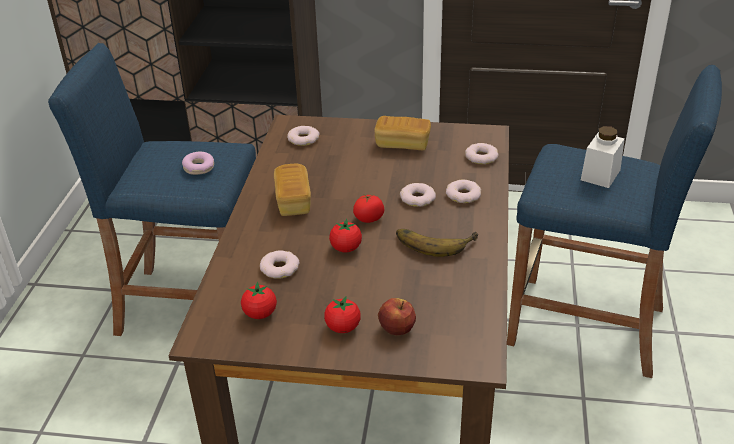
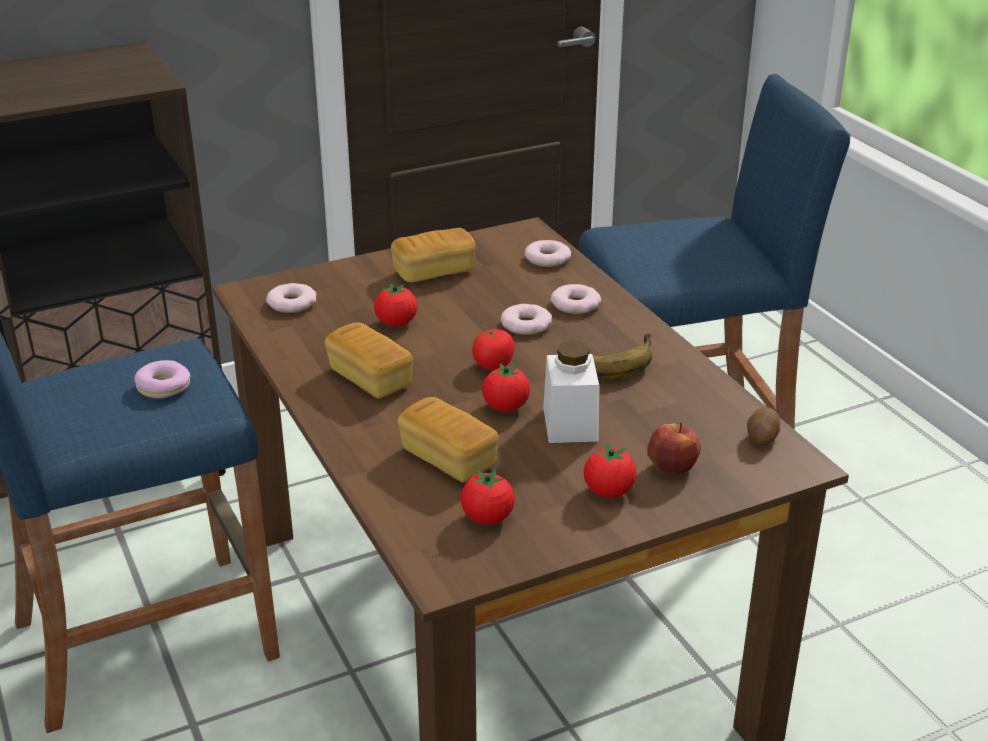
camera: 35 degrees left, 5 degrees down
donut [260,250,300,279] -> bread [397,397,498,482]
white jar [581,126,625,188] -> white jar moved to [543,341,599,443]
none -> tomato [374,283,417,326]
none -> potato [747,407,780,446]

